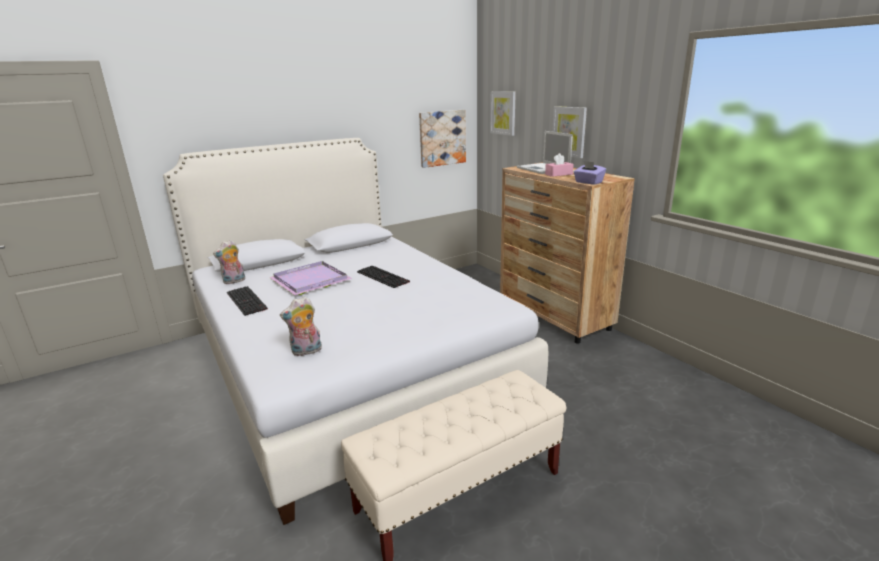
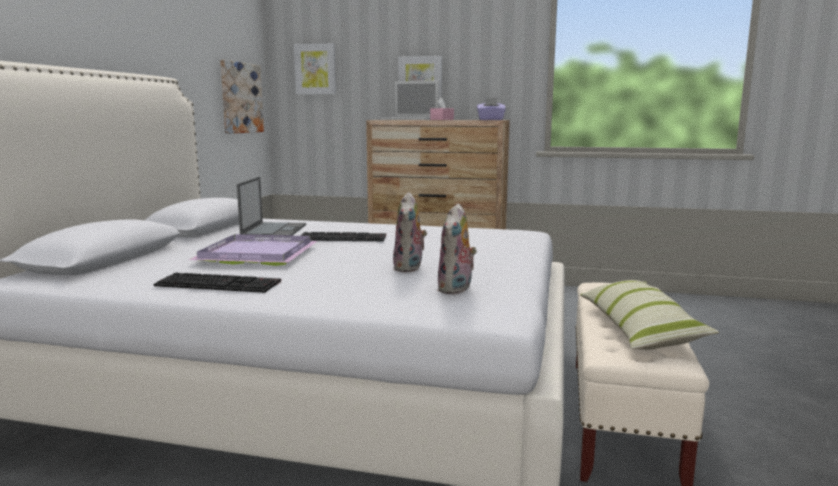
camera: 45 degrees left, 10 degrees down
plush toy [213,240,245,284] -> plush toy moved to [393,192,427,272]
none -> laptop [237,177,306,237]
none -> pillow [580,280,719,350]

